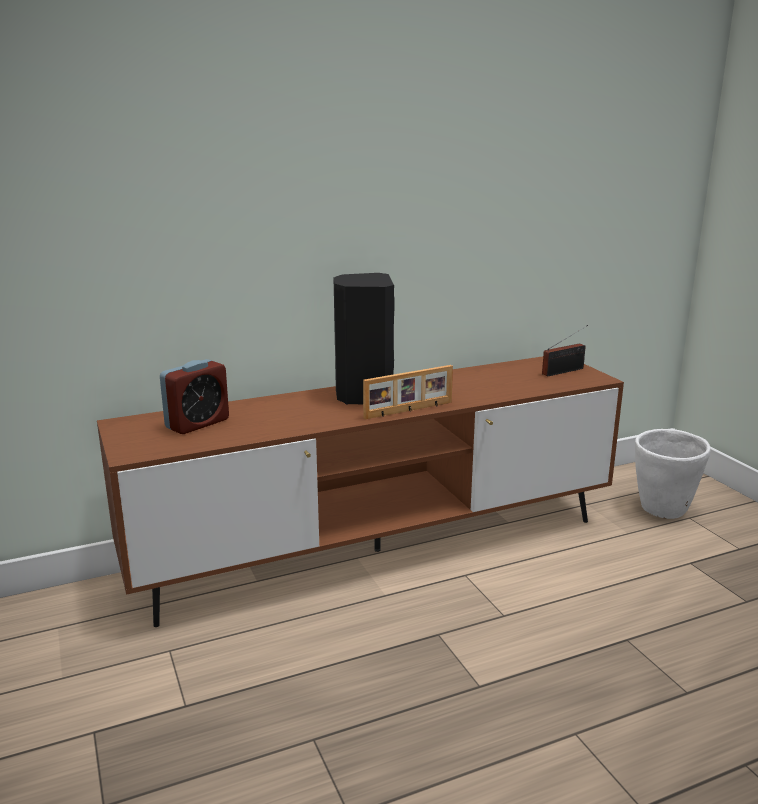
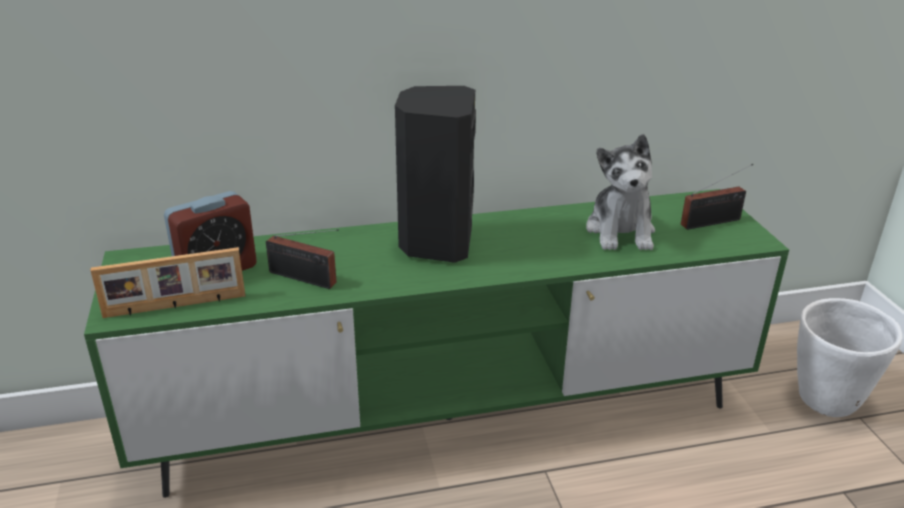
camera: 10 degrees right, 10 degrees up
brown tv stand [97,356,624,627] -> green tv stand [84,189,789,498]
picture frame [363,365,453,419] -> picture frame moved to [90,247,246,318]
none -> radio [266,229,339,289]
none -> plush toy [586,134,655,250]

